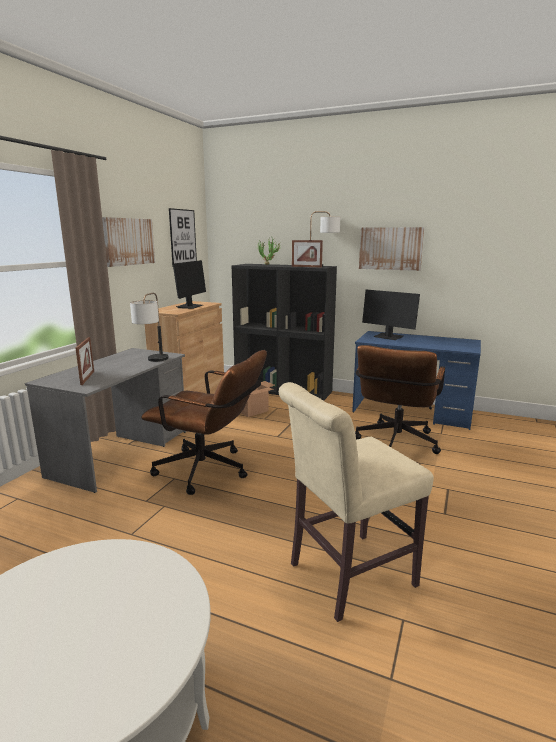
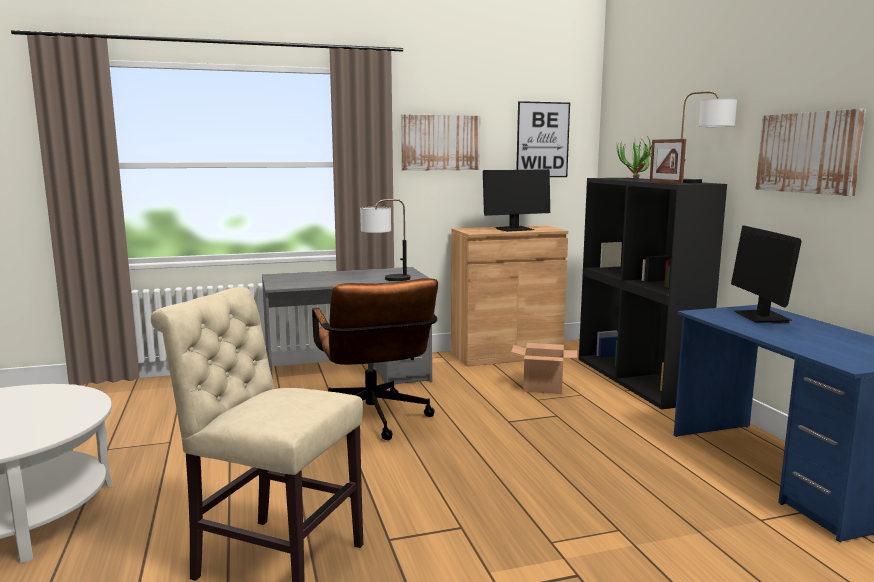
camera: 50 degrees right, 5 degrees down
picture frame [76,337,94,385] -> none
brown office chair [355,345,445,454] -> none

